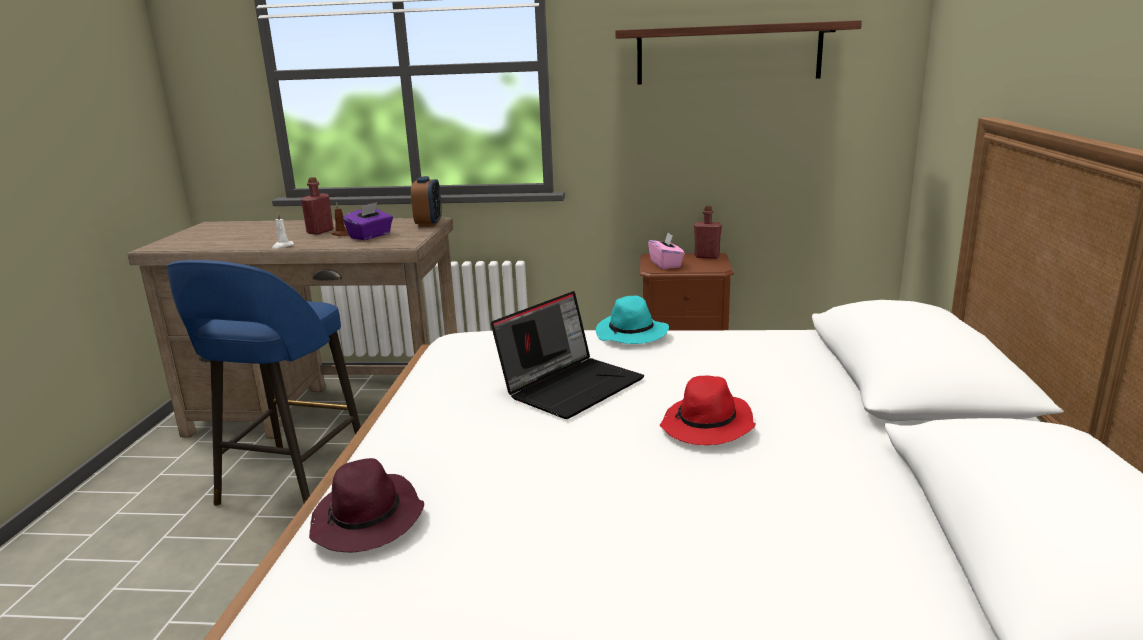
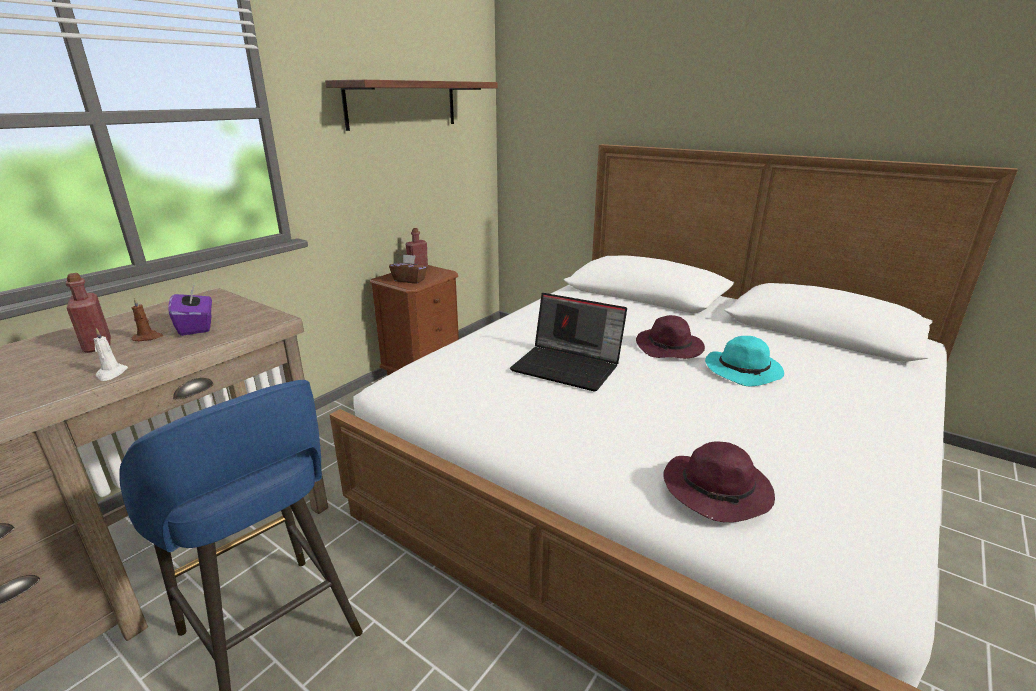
camera: 60 degrees left, 5 degrees up
alarm clock [411,176,442,227] -> none
laptop [491,291,644,419] -> laptop turned 135 degrees clockwise [510,293,627,392]
turquoise hat [596,296,669,344] -> turquoise hat moved to [705,336,784,386]
pink tissue box [648,233,685,269] -> brown tissue box [389,254,427,284]
red hat [660,376,756,445] -> purple hat [636,315,705,359]

